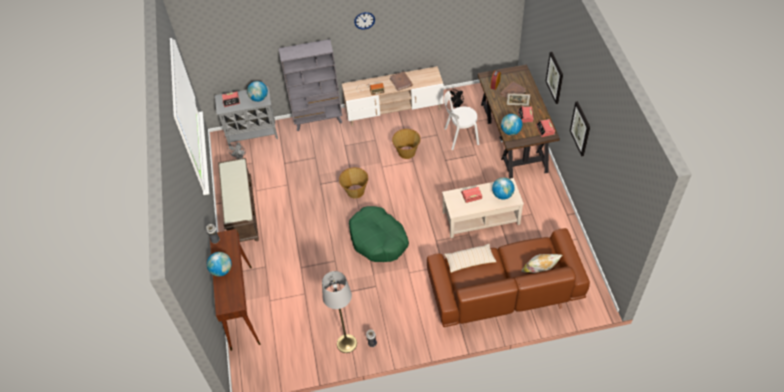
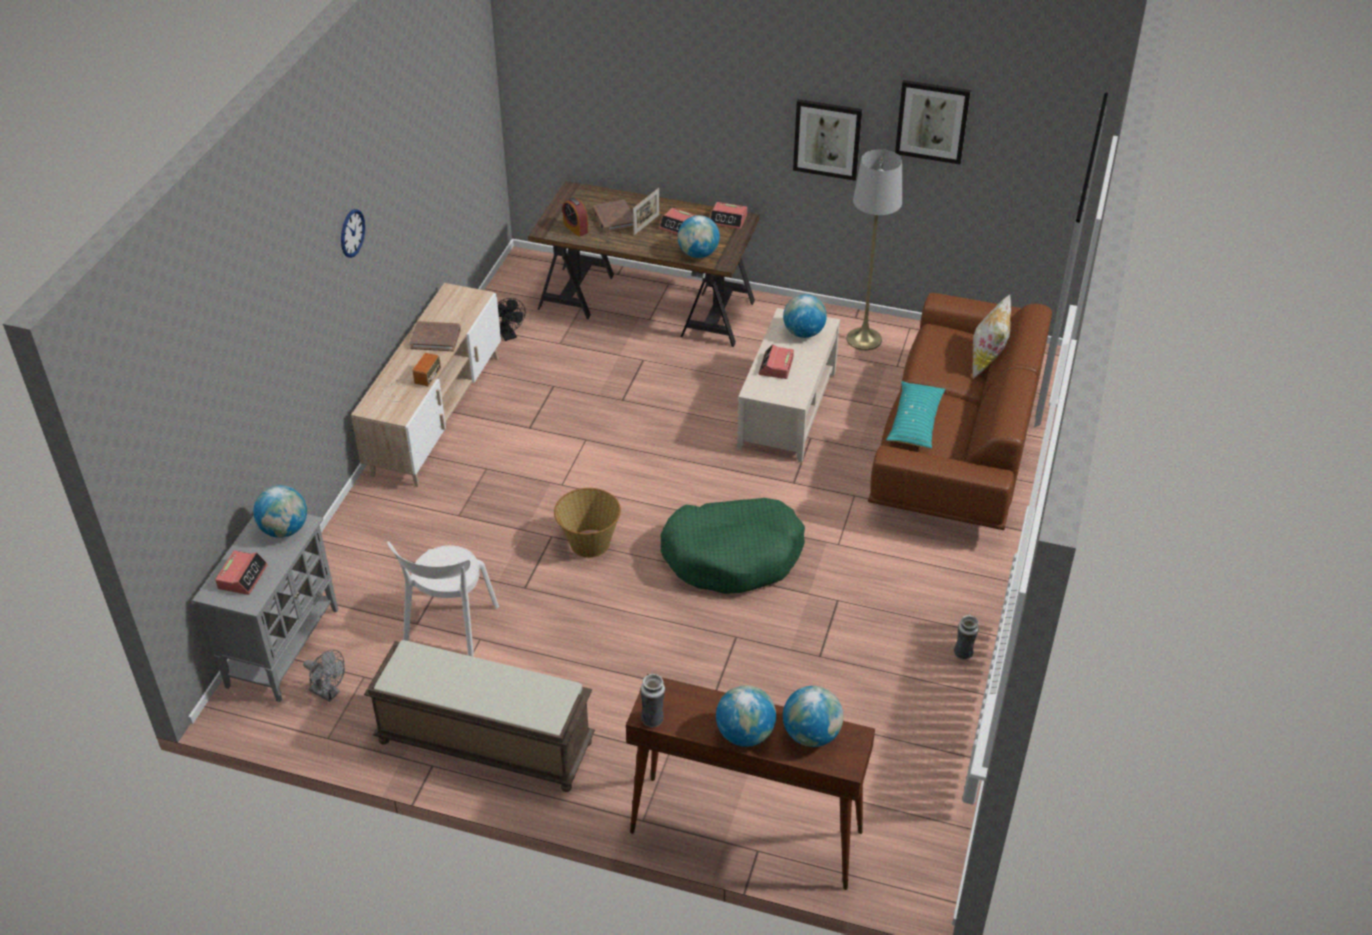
camera: 65 degrees left, 10 degrees down
grey bookcase [279,39,342,131] -> none
grey floor lamp [322,271,357,353] -> grey floor lamp moved to [846,149,902,350]
basket [392,129,421,159] -> none
white chair [444,91,479,150] -> white chair moved to [387,541,499,657]
beige pillow [444,243,496,273] -> turquoise pillow [886,381,945,449]
picture [546,52,563,104] -> picture moved to [895,80,971,164]
none -> globe [783,686,843,747]

